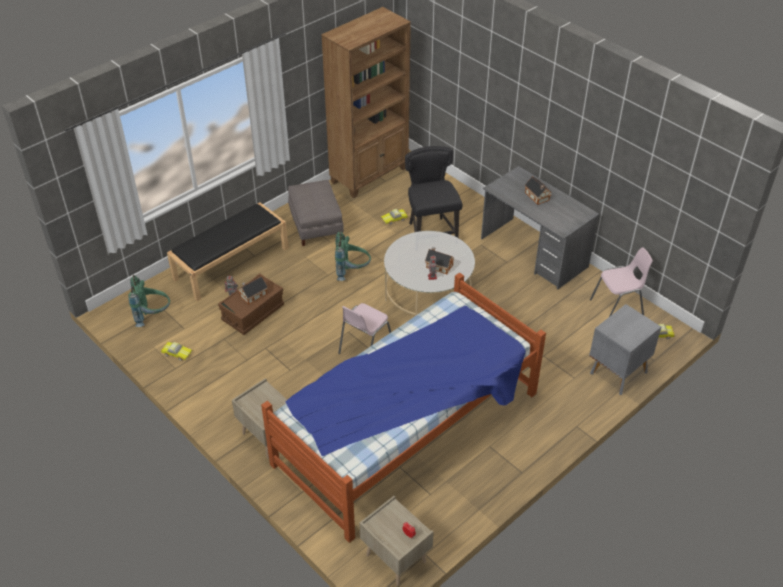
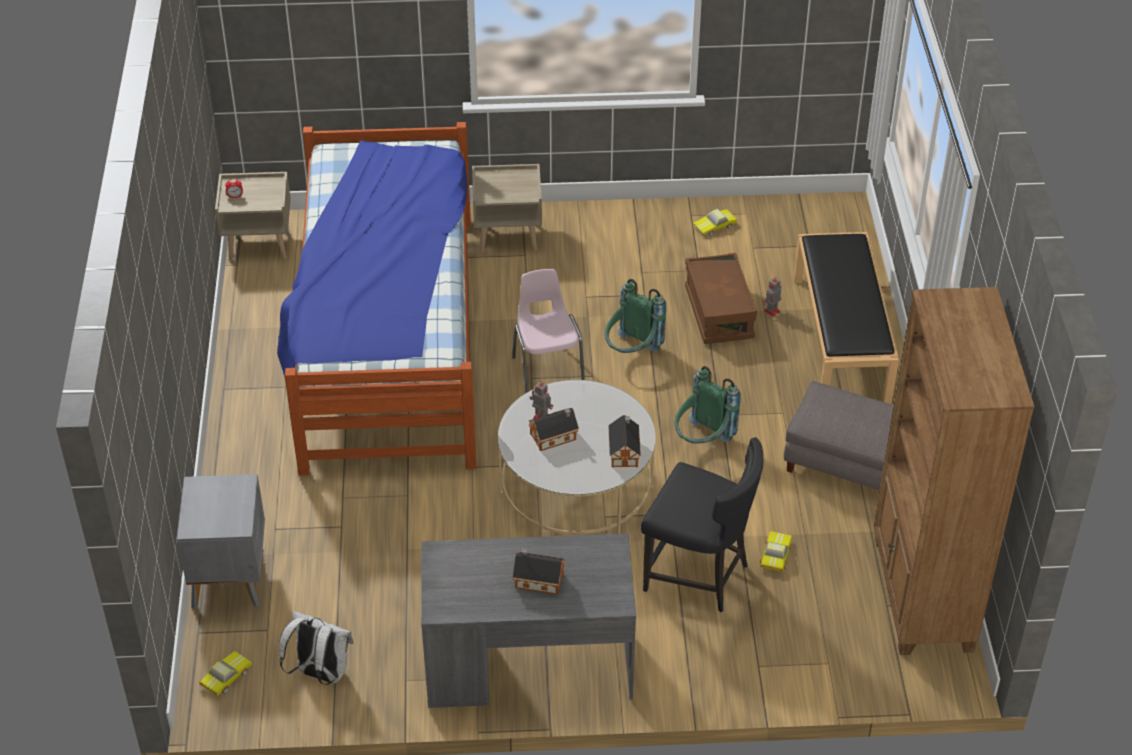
camera: 130 degrees right, 0 degrees up
green backpack [128,275,170,327] -> green backpack moved to [605,279,666,353]
toy house [238,277,268,304] -> toy house moved to [608,415,641,468]
pink chair [590,247,653,318] -> white backpack [279,611,354,685]

